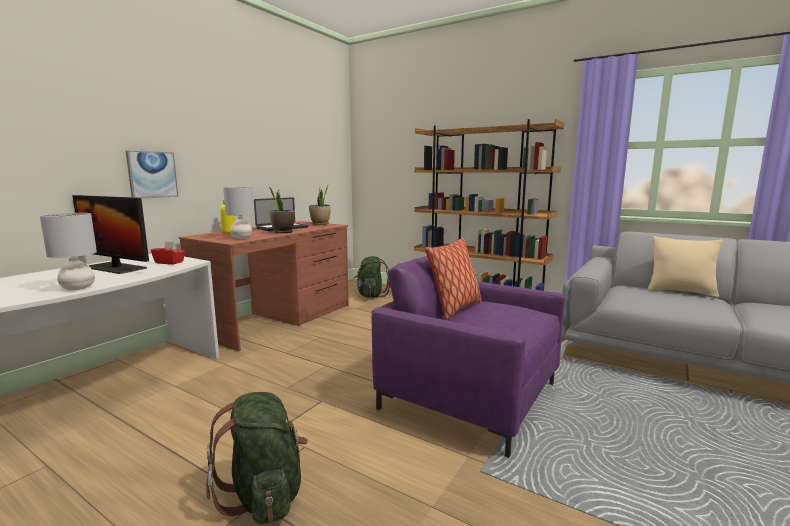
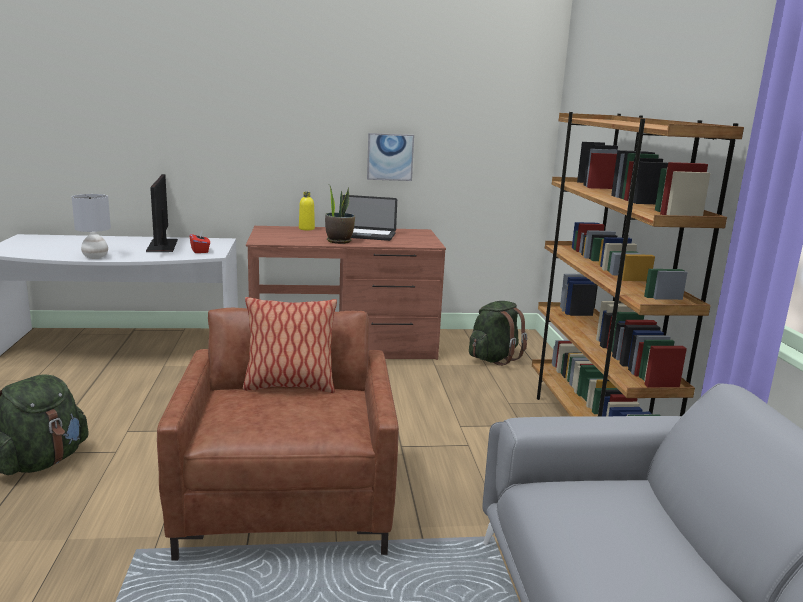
camera: 50 degrees right, 5 degrees up
picture [126,150,179,199] -> picture moved to [367,133,414,181]
grey table lamp [223,187,254,239] -> none
potted plant [309,186,331,225] -> none
purple armchair [372,256,565,458] -> brown armchair [157,308,399,560]
beige pillow [647,236,723,298] -> none

